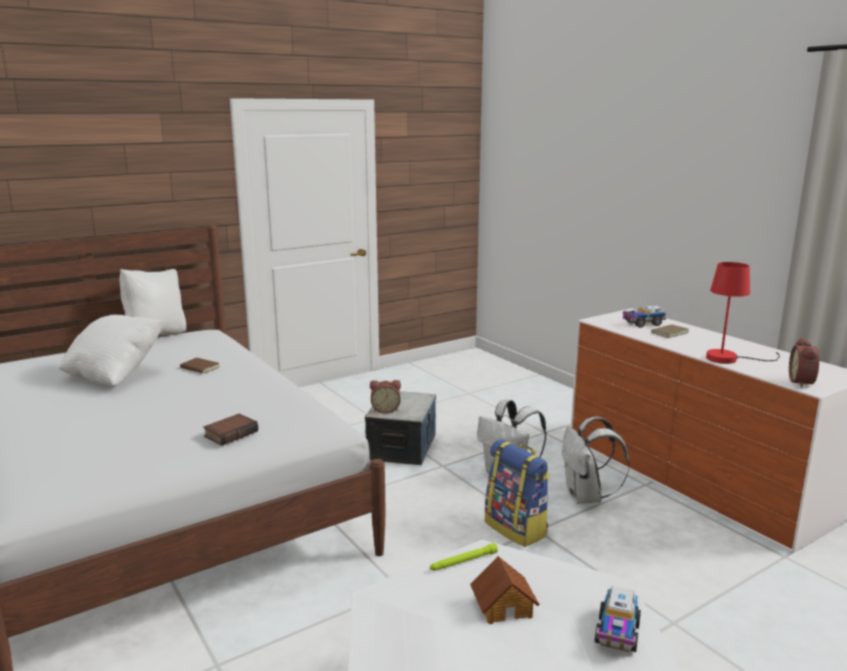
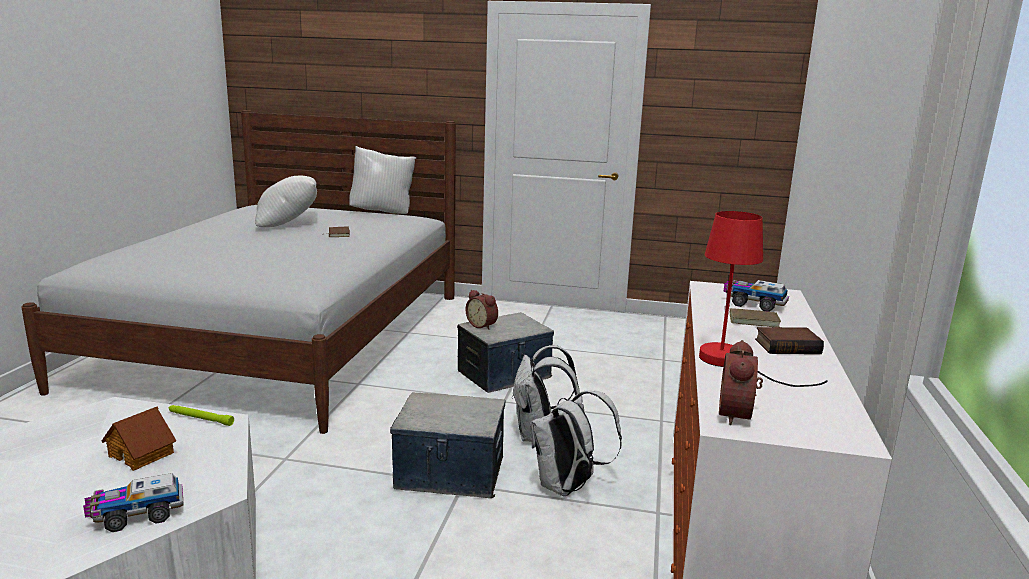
camera: 45 degrees right, 0 degrees up
book [203,414,258,446] -> book moved to [755,327,824,354]
backpack [485,439,550,547] -> storage box [390,393,506,498]
alarm clock [789,338,819,388] -> alarm clock turned 45 degrees counterclockwise [719,340,763,425]

